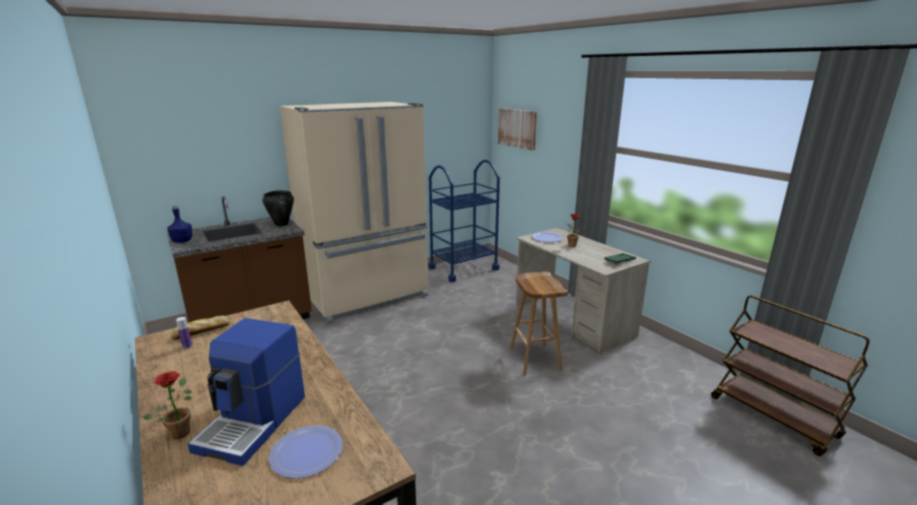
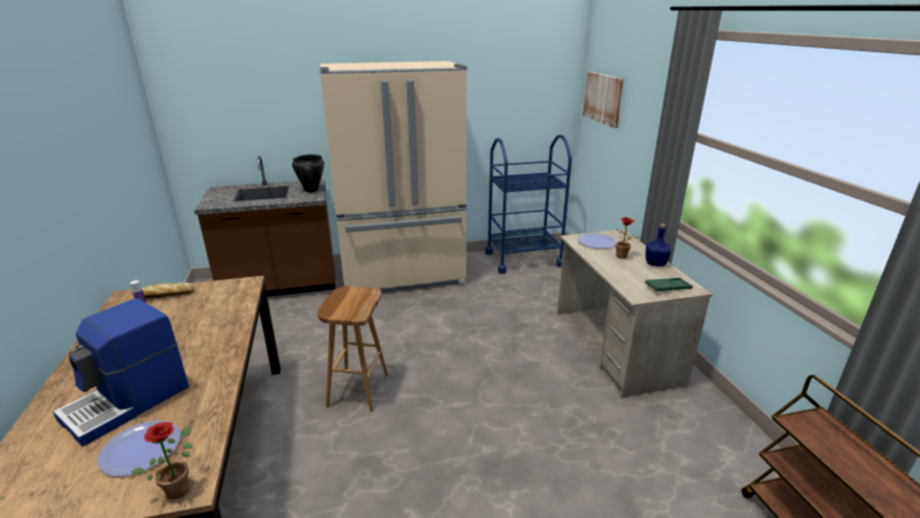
camera: 20 degrees right, 5 degrees up
potted plant [143,371,192,439] -> potted plant moved to [131,422,193,499]
blue bottle [167,206,192,243] -> blue bottle moved to [645,224,671,266]
brown stool [510,271,568,375] -> brown stool moved to [317,286,388,412]

